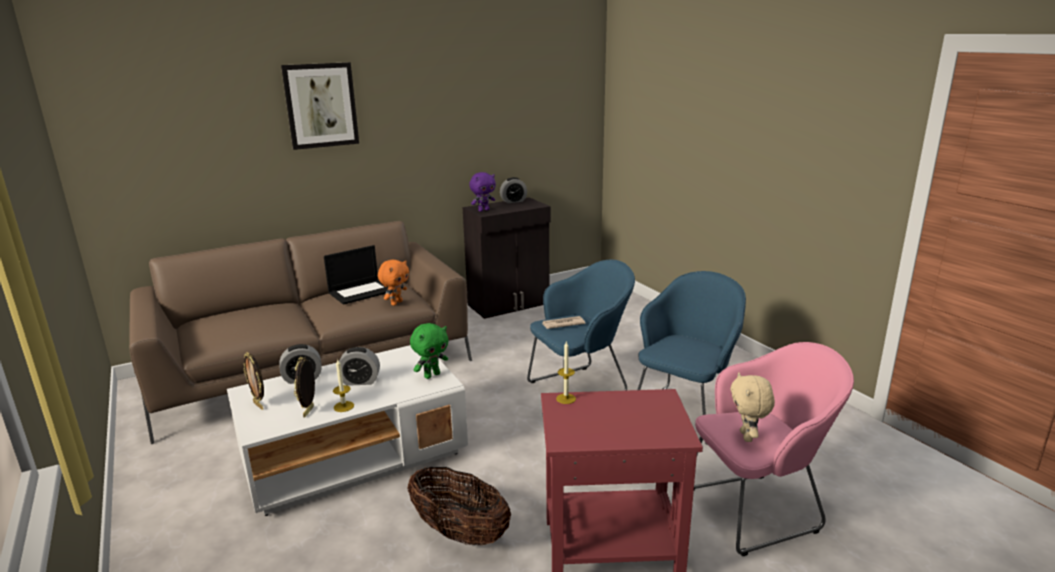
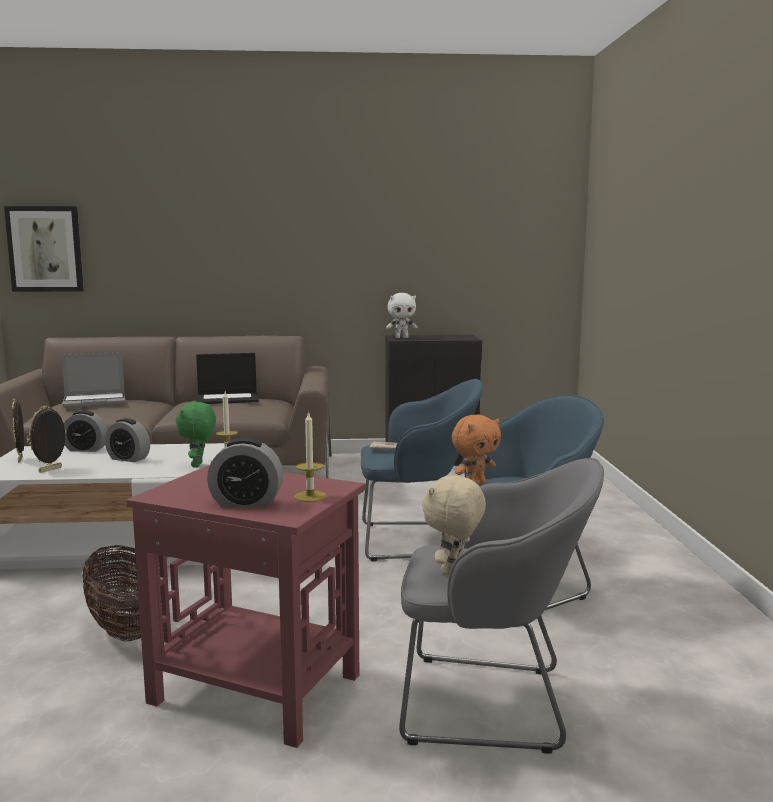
camera: 25 degrees right, 10 degrees down
picture [281,62,359,150] -> picture moved to [4,206,84,292]
candle [333,360,354,412] -> candle moved to [294,411,326,502]
orange plush toy [378,260,409,306] -> orange plush toy moved to [452,415,501,484]
green plush toy [410,323,448,379] -> green plush toy turned 105 degrees clockwise [175,402,216,468]
purple plush toy [469,172,496,212] -> white plush toy [386,293,417,338]
alarm clock [500,177,527,203] -> alarm clock moved to [207,438,283,508]
pink armchair [694,342,854,556] -> grey armchair [399,458,604,754]
none -> laptop [61,352,125,408]

